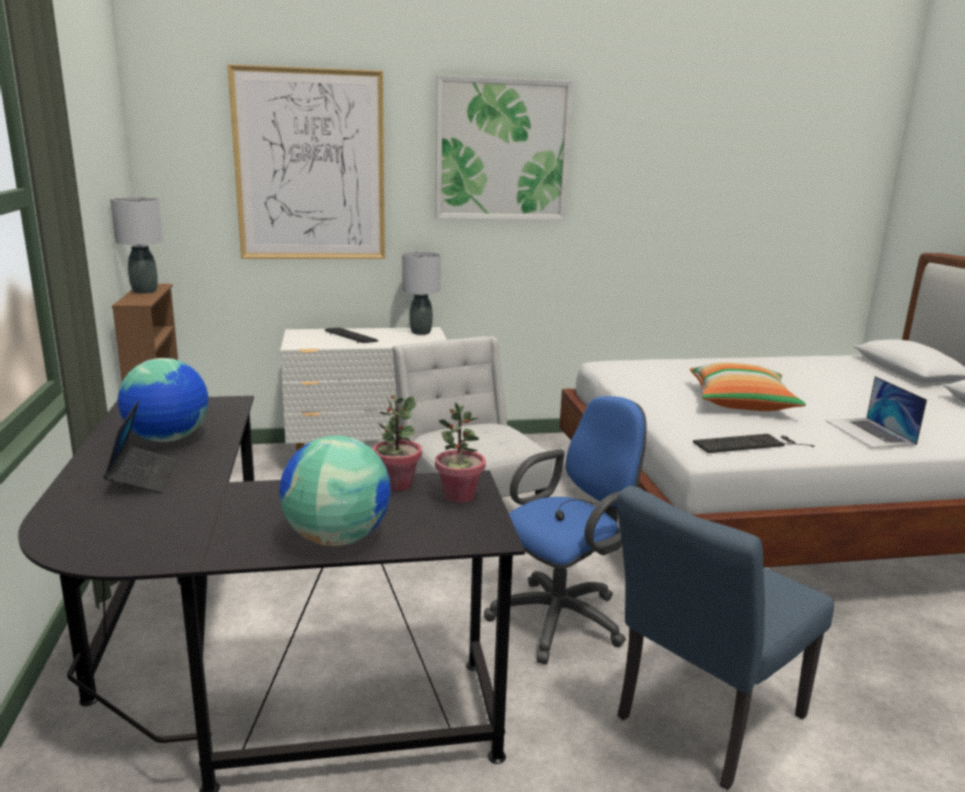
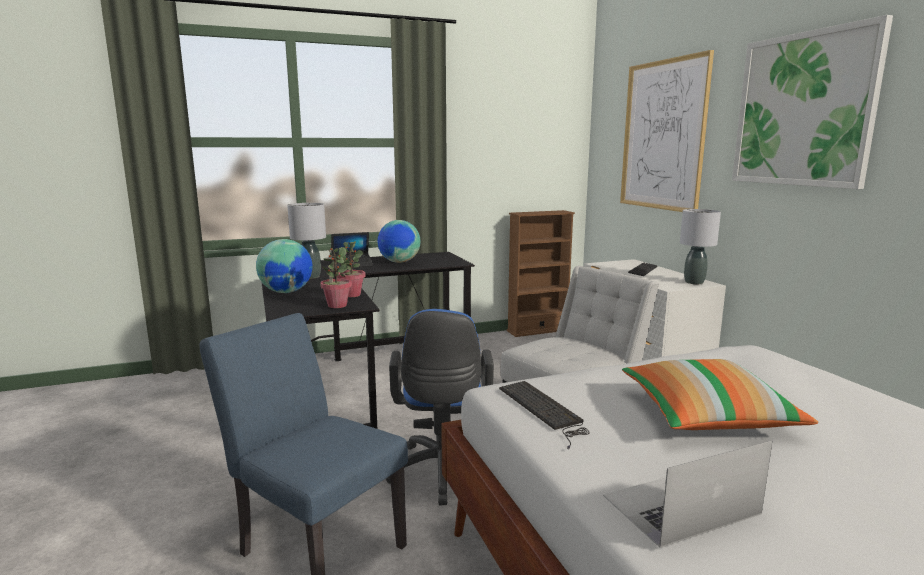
camera: 80 degrees right, 5 degrees down
grey table lamp [110,197,163,294] -> grey table lamp moved to [287,203,326,279]
blue office chair [484,396,647,664] -> blue office chair turned 45 degrees clockwise [386,309,494,505]

